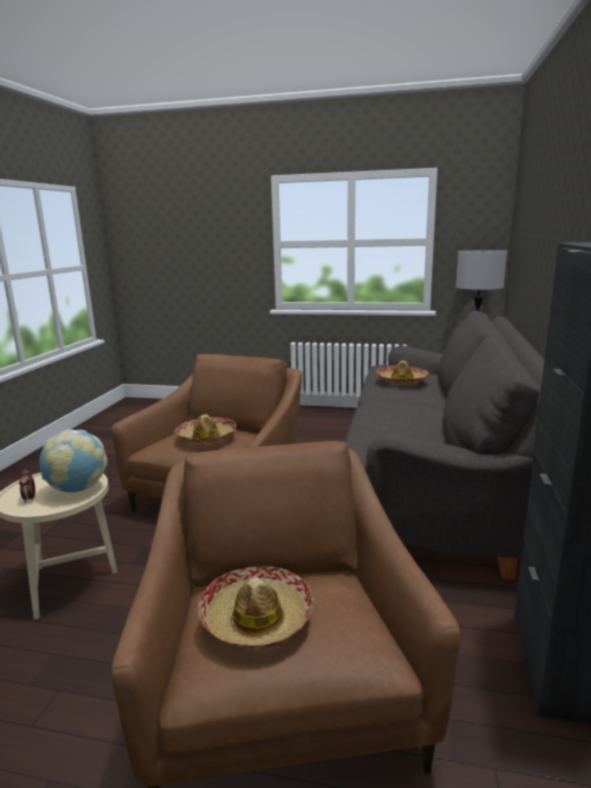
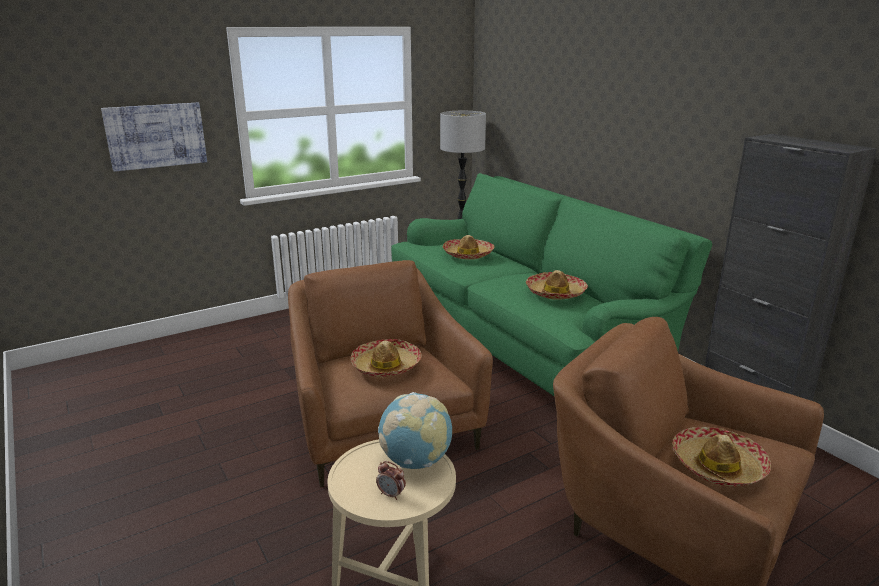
camera: 45 degrees left, 5 degrees up
grey sofa [344,310,545,579] -> green sofa [391,173,712,396]
none -> picture [101,103,207,172]
none -> hat [526,270,588,300]

